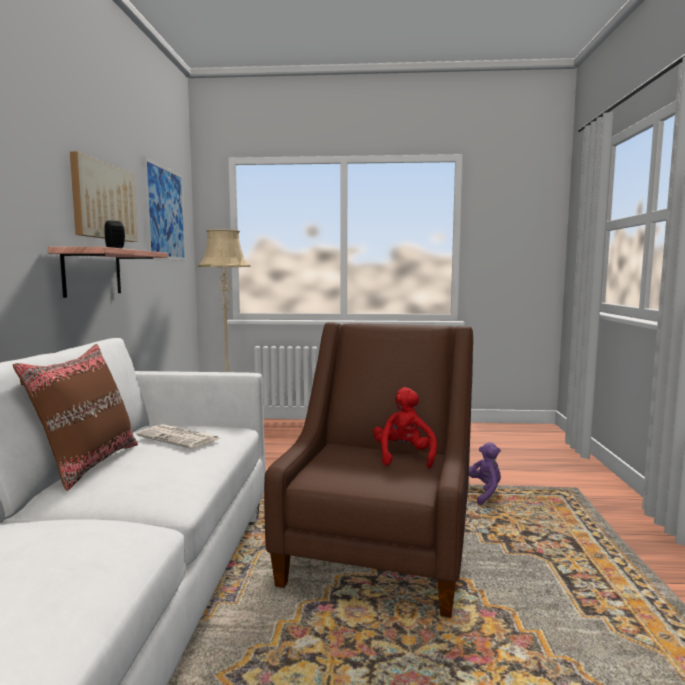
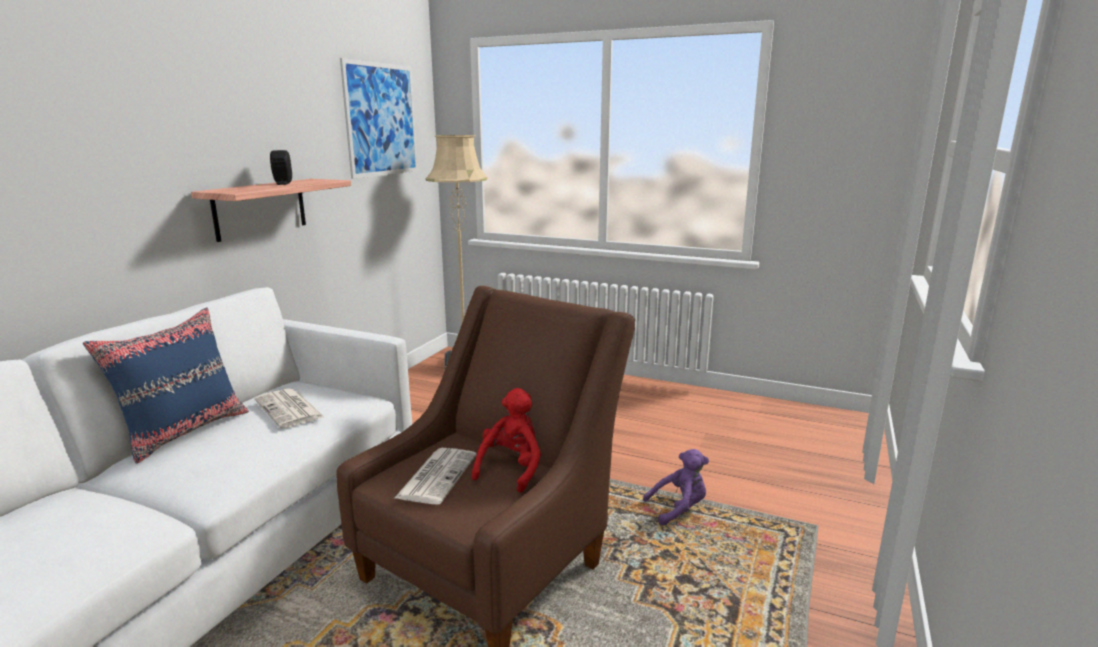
camera: 20 degrees right, 10 degrees up
brown pillow [13,344,138,491] -> blue pillow [83,307,249,464]
picture [70,151,138,242] -> none
none -> newspaper [395,448,477,504]

